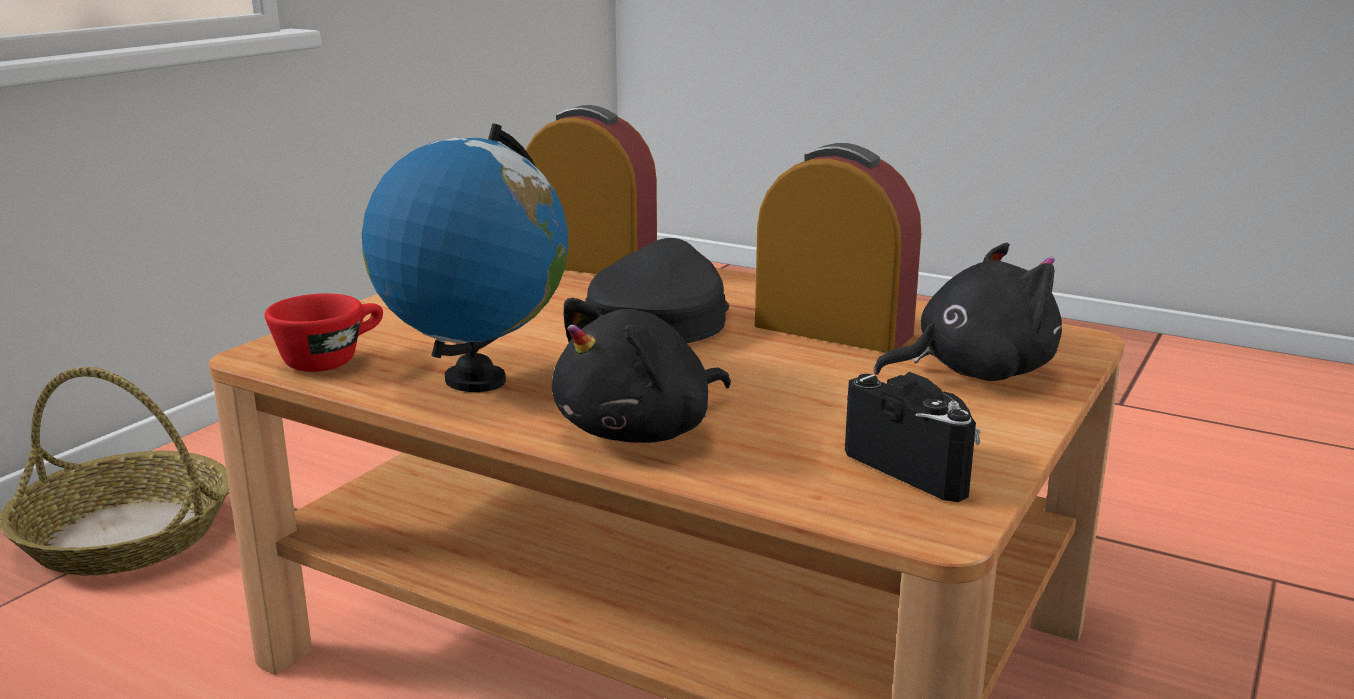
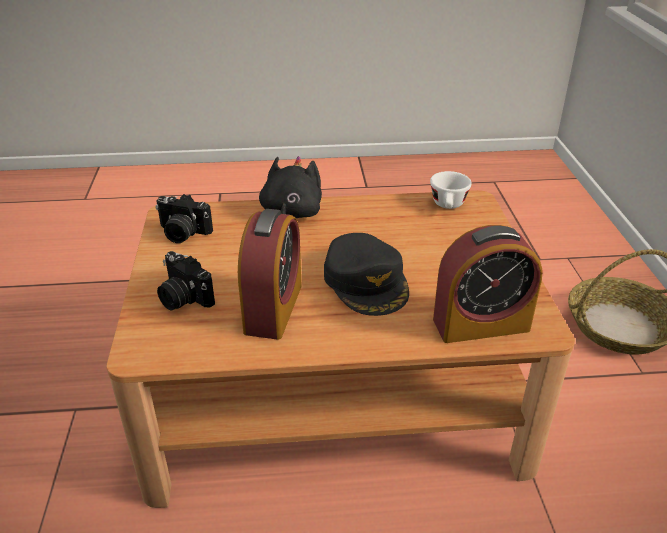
camera: 145 degrees right, 15 degrees up
red cup [265,294,383,372] -> white cup [430,171,472,209]
globe [362,124,568,392] -> none
alarm clock [755,143,921,353] -> alarm clock turned 75 degrees counterclockwise [238,209,302,339]
black plush toy [874,243,1062,381] -> camera [157,251,215,310]

